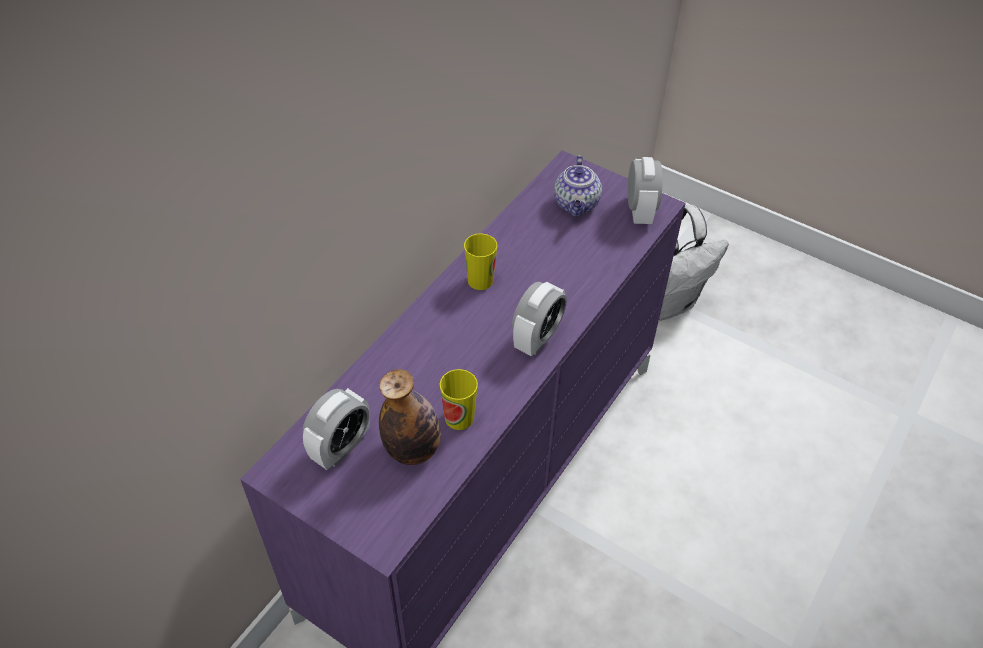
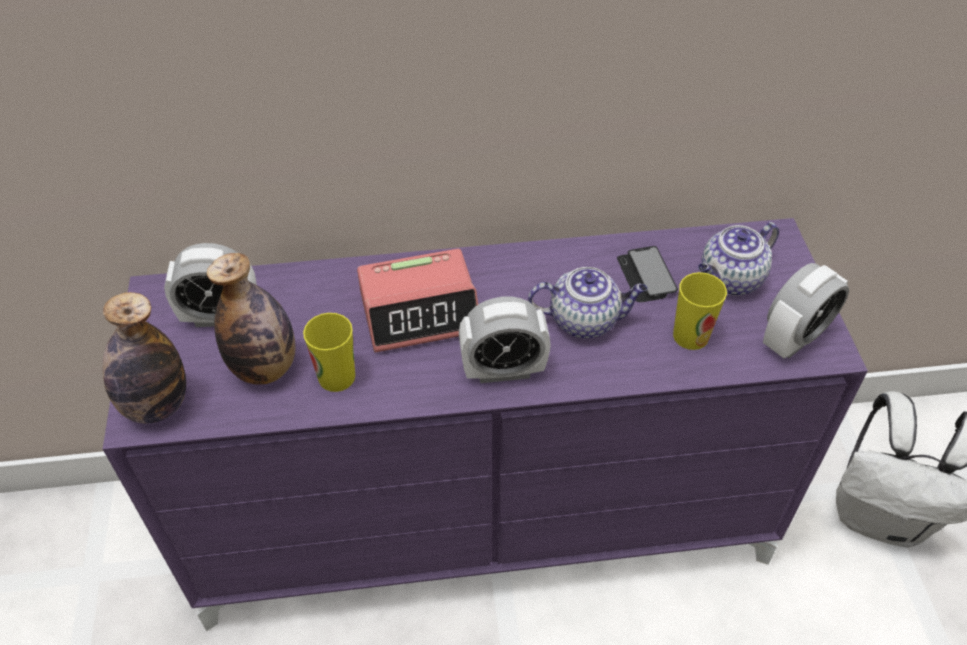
camera: 50 degrees right, 0 degrees up
cup [464,233,497,290] -> cup moved to [673,272,727,350]
none -> bottle [102,292,186,423]
none -> alarm clock [357,249,478,353]
none -> teapot [528,267,647,338]
none -> phone [617,246,678,302]

